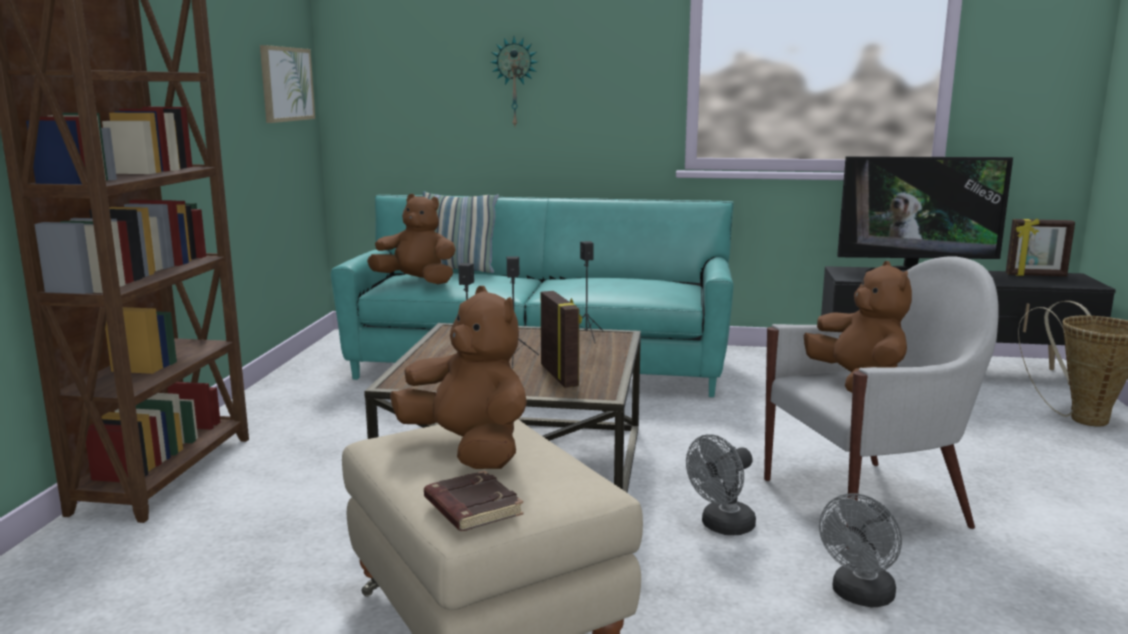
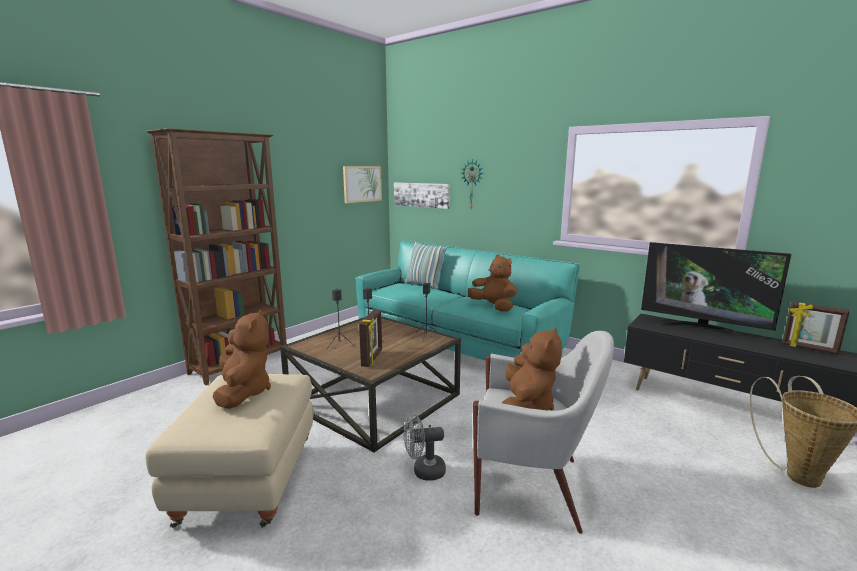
camera: 30 degrees right, 0 degrees up
brown plush toy [367,194,456,284] -> brown plush toy moved to [468,254,517,312]
brown book [424,470,524,531] -> none
grey fan [819,493,902,607] -> none
none -> picture [394,182,450,209]

